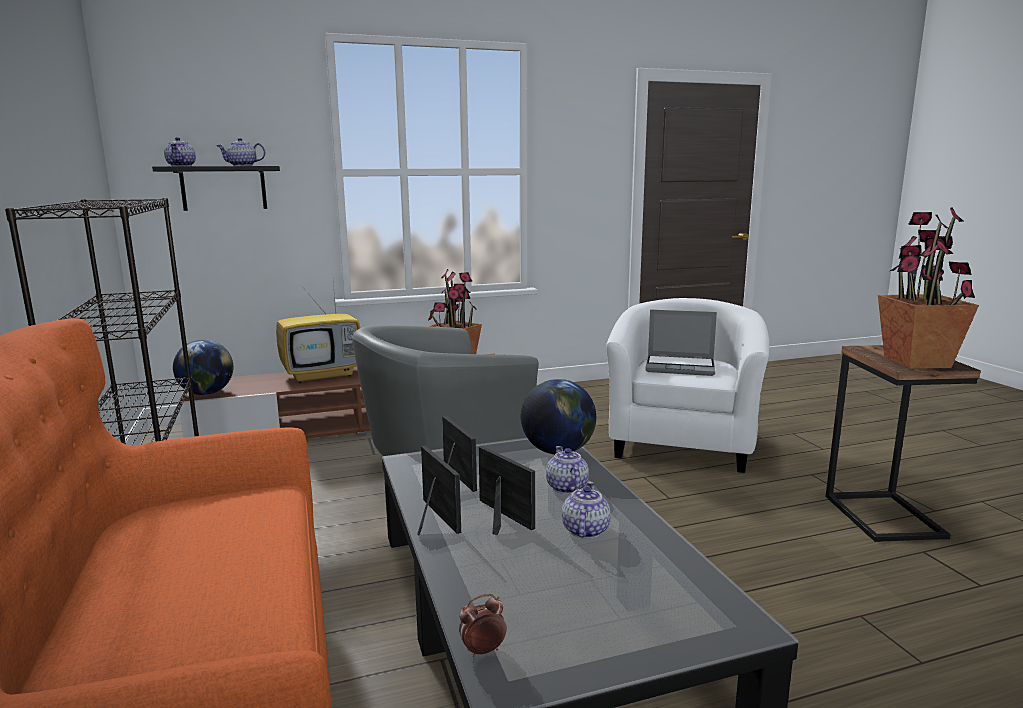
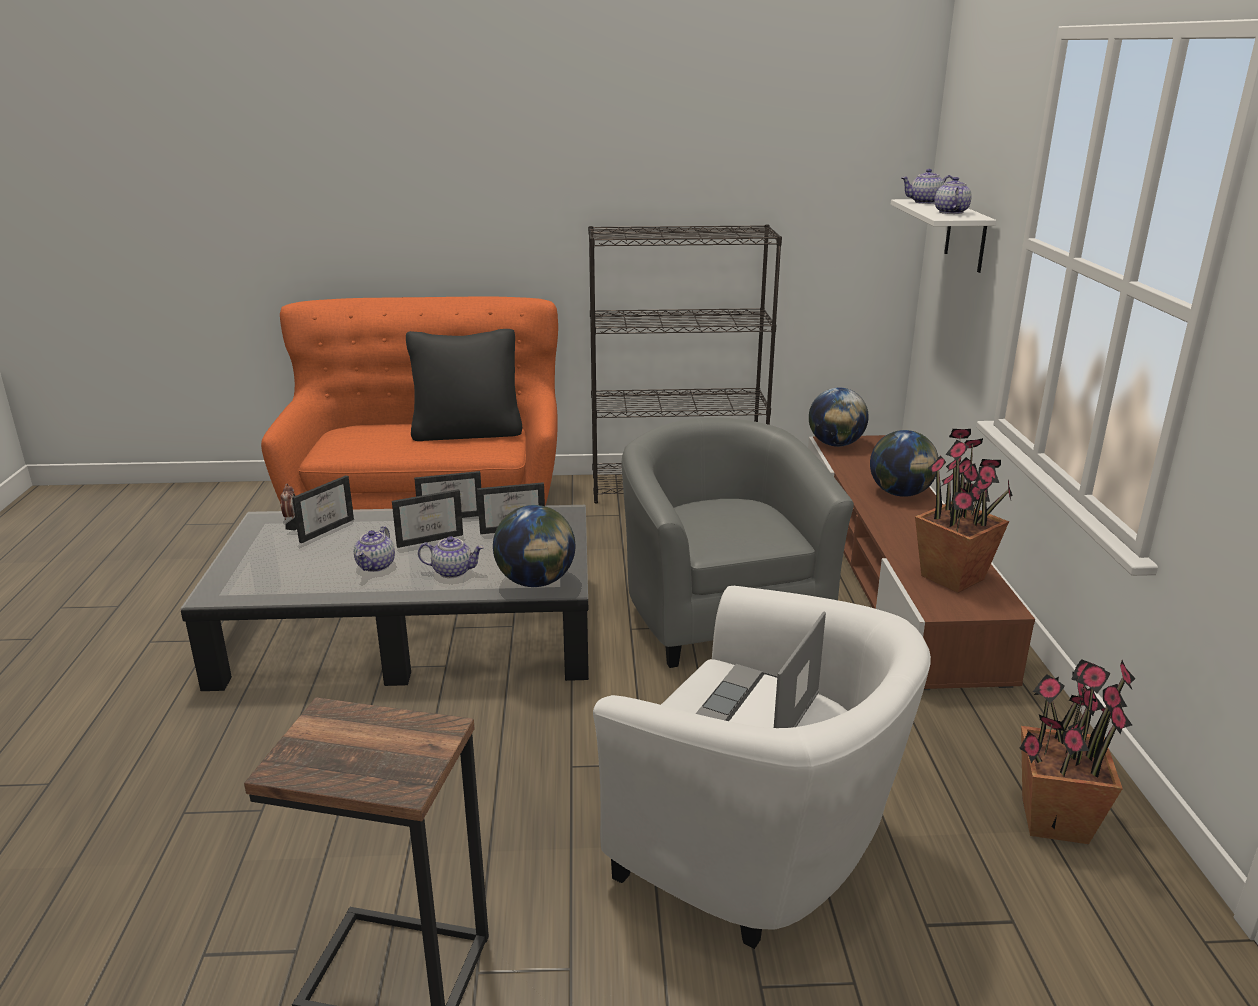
camera: 105 degrees right, 10 degrees up
black shelf [152,166,280,211] -> white shelf [891,199,996,273]
television [276,281,360,383] -> globe [870,430,938,497]
teapot [562,482,611,539] -> teapot turned 75 degrees clockwise [354,526,395,572]
potted plant [878,208,979,369] -> potted plant moved to [1019,659,1136,844]
none -> picture frame [285,475,354,543]
none -> black pillow [406,329,522,441]

